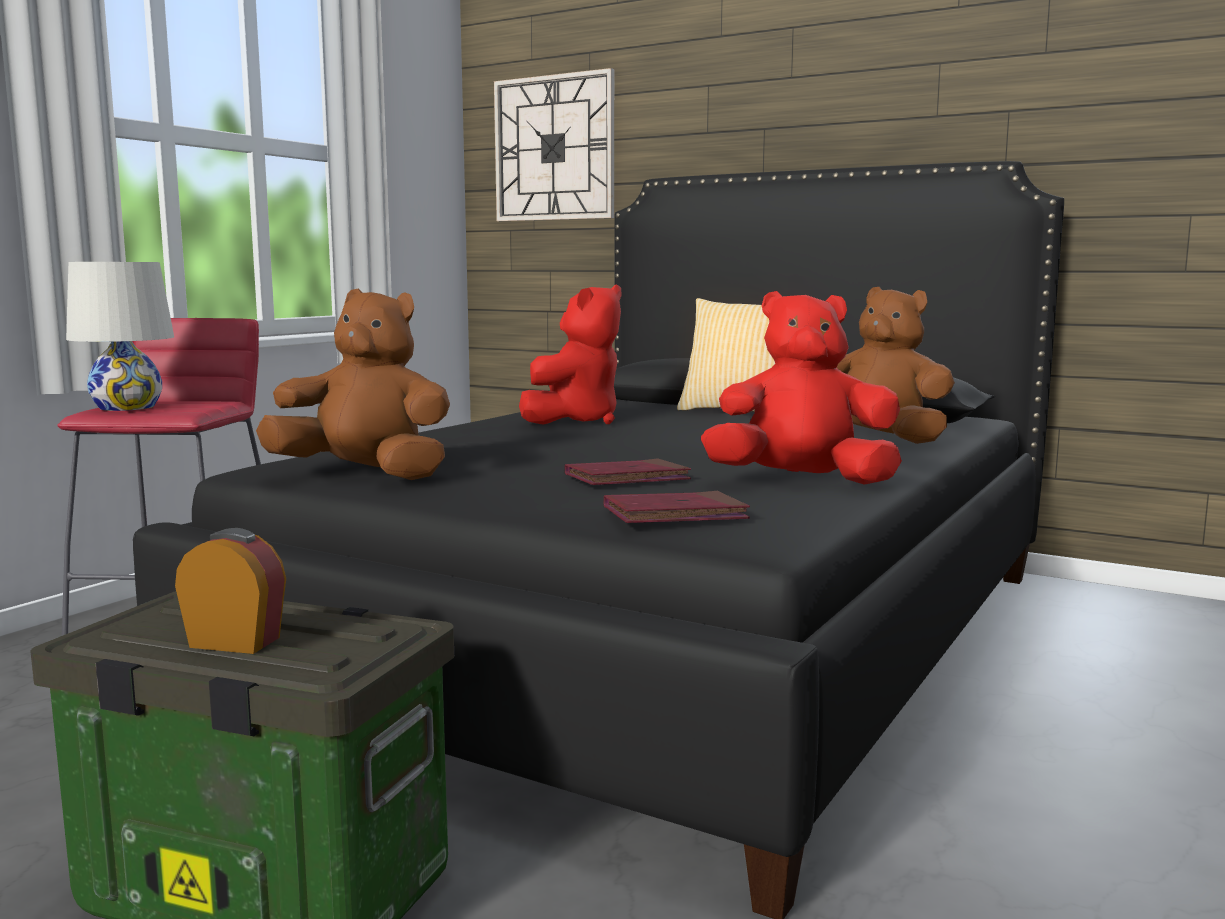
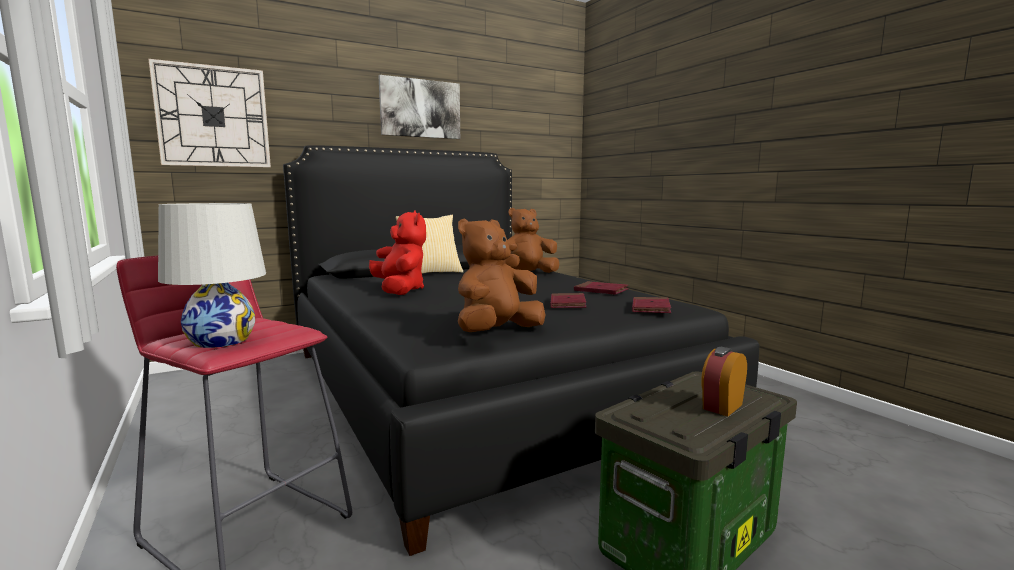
camera: 60 degrees left, 0 degrees up
red plush toy [701,291,902,485] -> red book [574,281,628,295]
none -> picture [379,75,460,139]

